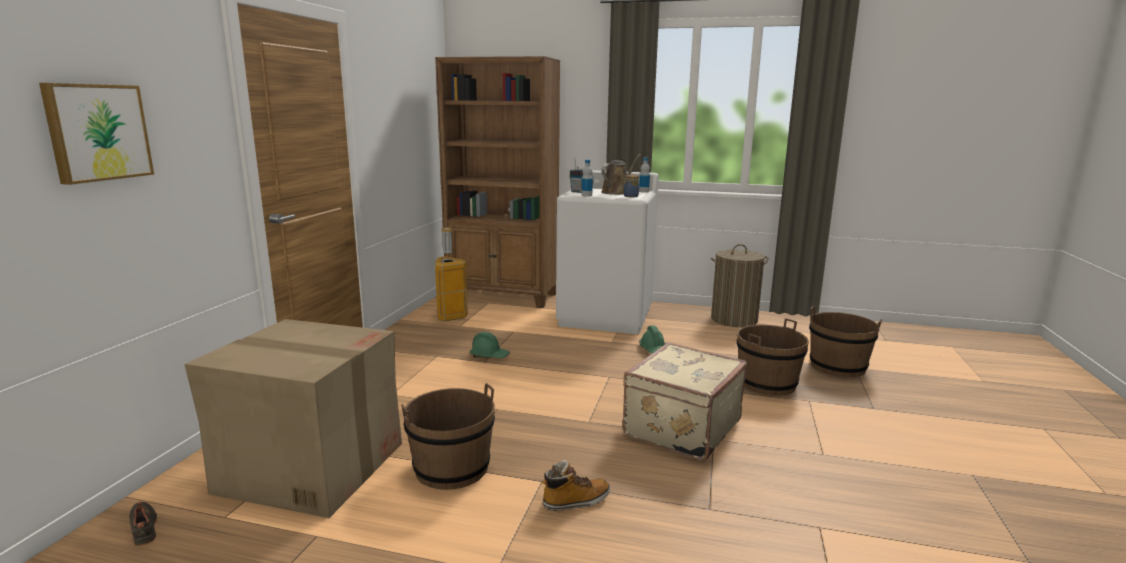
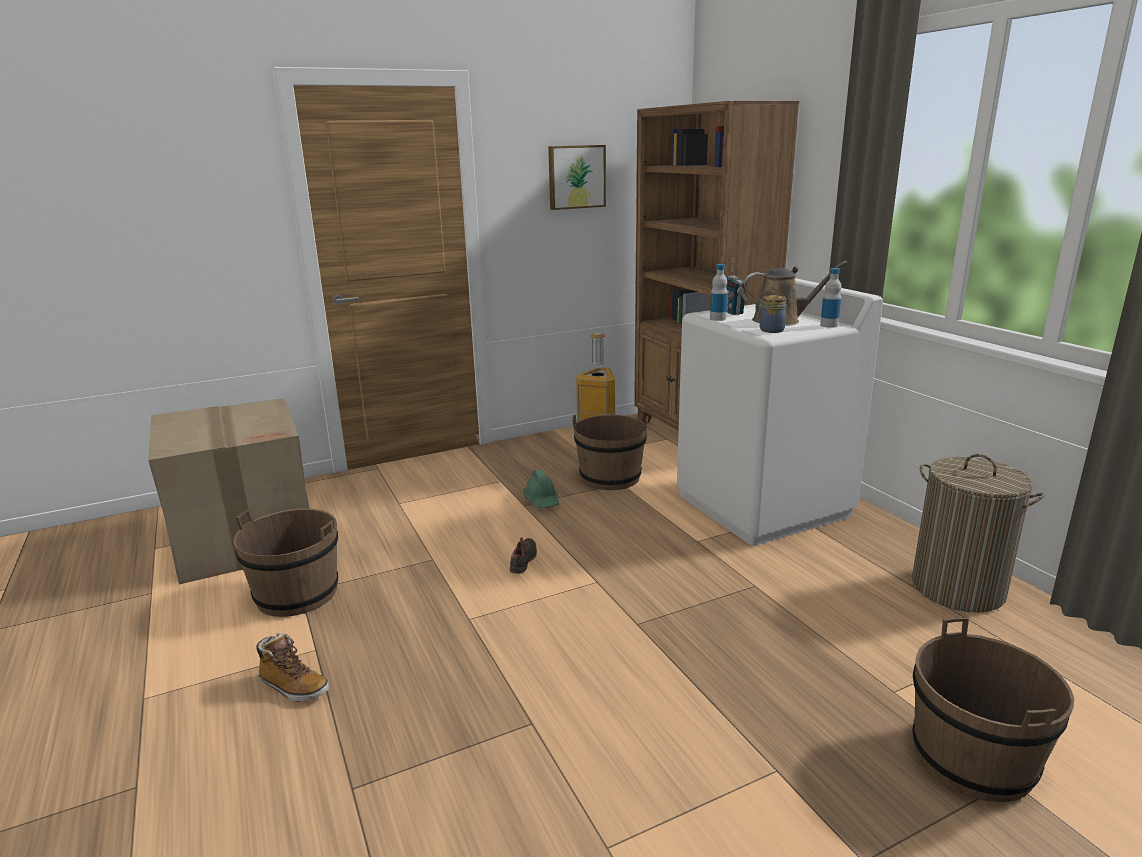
camera: 50 degrees right, 5 degrees up
picture [39,83,154,185] -> picture moved to [548,145,606,210]
black shoe [129,501,157,546] -> black shoe moved to [510,537,537,574]
beige suitcase [622,342,747,461] -> none
green hard hat [639,325,666,353] -> none
brown bucket [737,318,809,396] -> brown bucket moved to [572,415,648,490]

